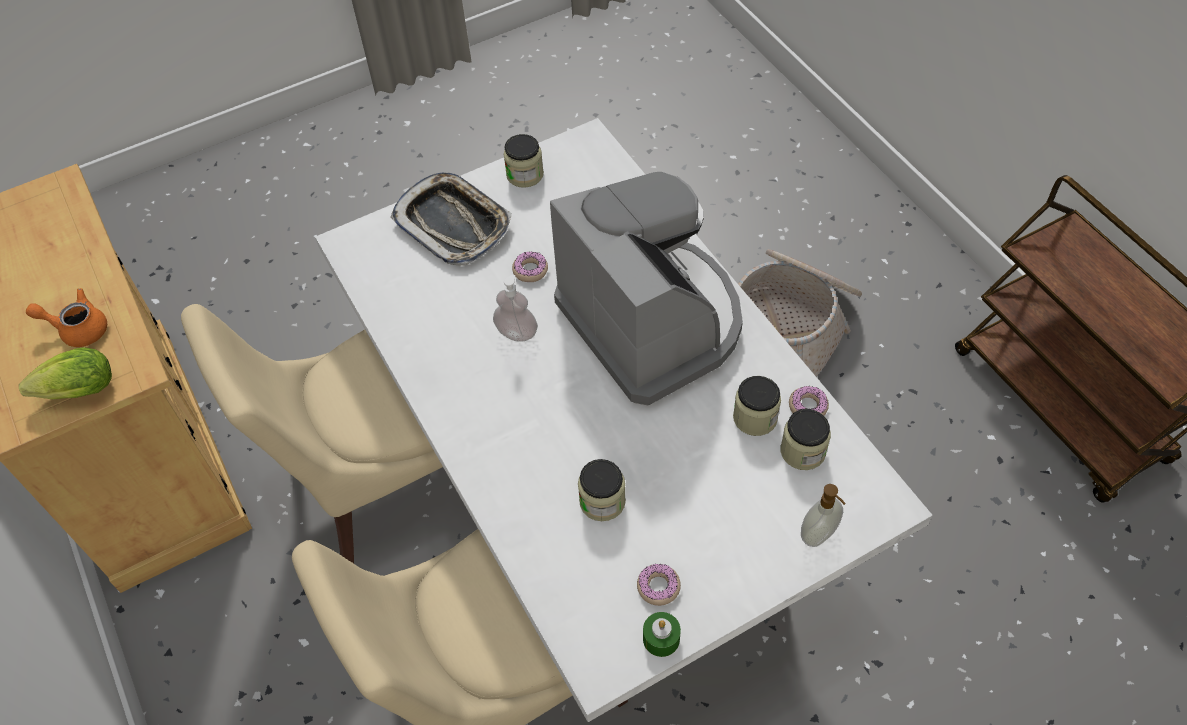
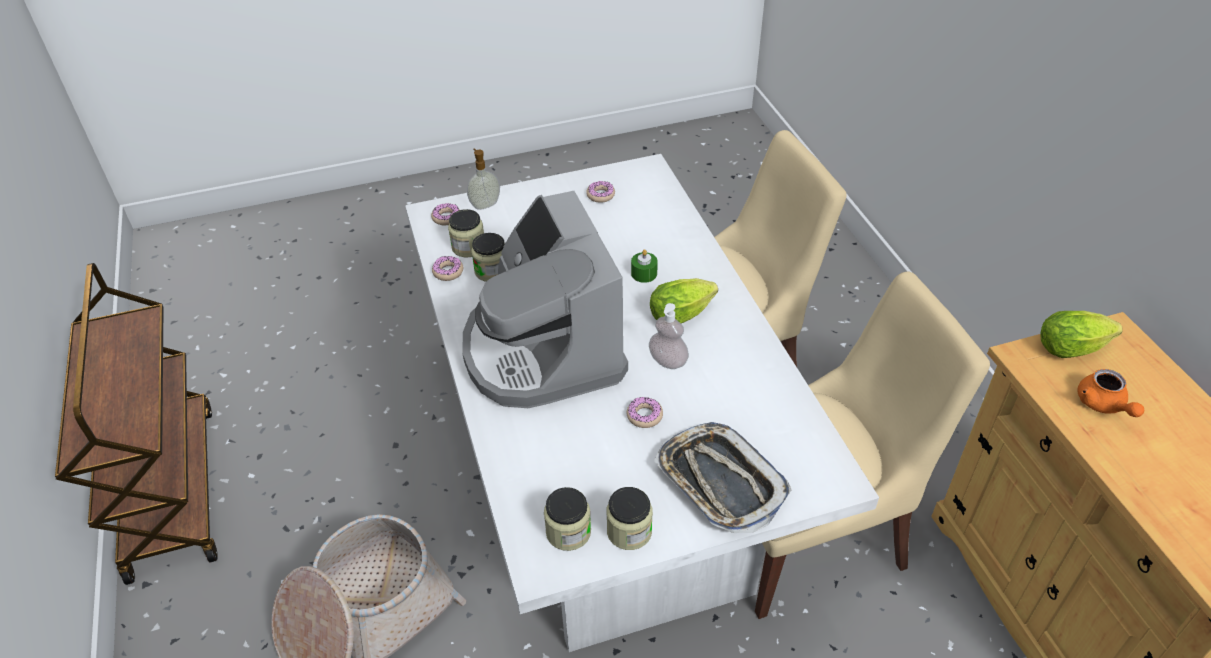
camera: 170 degrees left, 10 degrees down
orange teapot [26,288,107,347] -> orange teapot turned 60 degrees clockwise [1077,369,1144,417]
jar [578,459,626,521] -> jar moved to [544,487,591,551]
green candle [643,612,681,657] -> green candle moved to [631,249,658,283]
none -> donut [431,203,460,225]
none -> lettuce [650,278,718,323]

